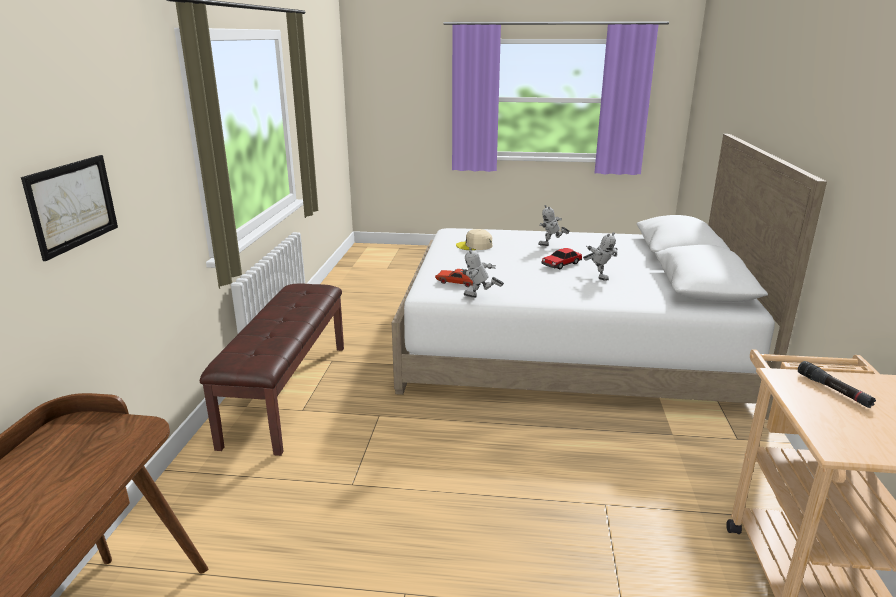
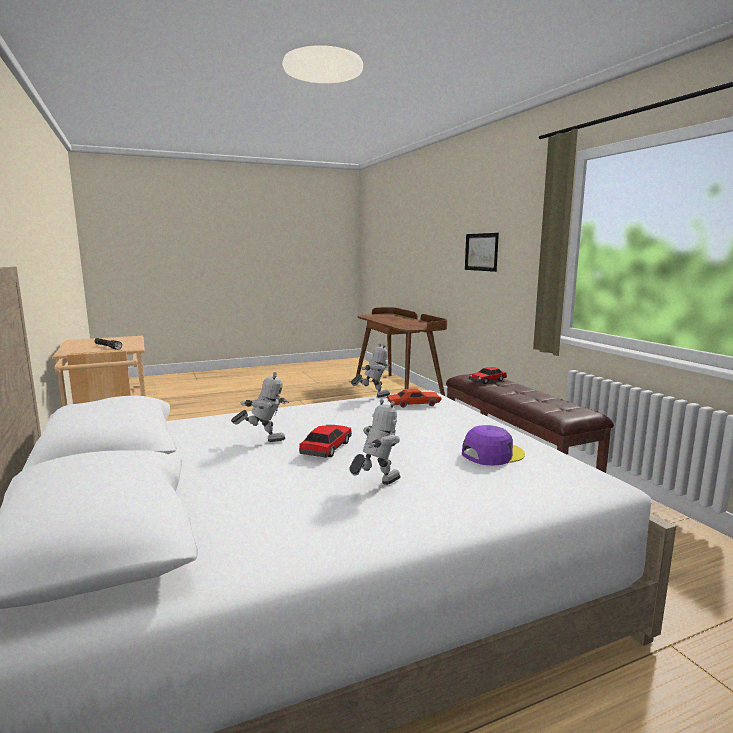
camera: 150 degrees right, 10 degrees down
beige cap [456,229,492,250] -> purple cap [462,425,525,466]
toy robot [583,232,618,281] -> toy robot turned 150 degrees clockwise [231,372,289,442]
none -> toy car [469,367,507,384]

